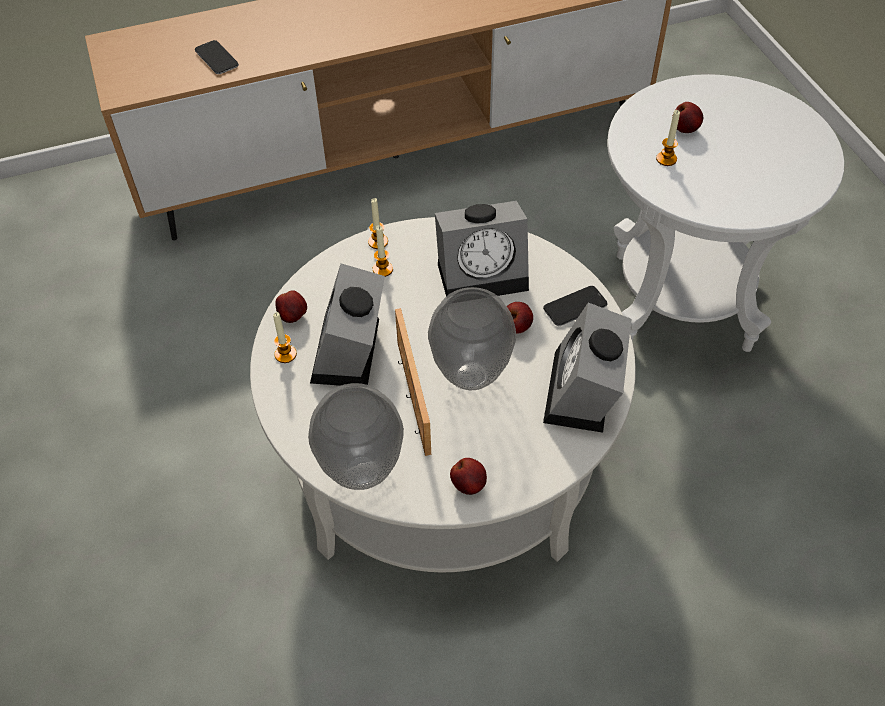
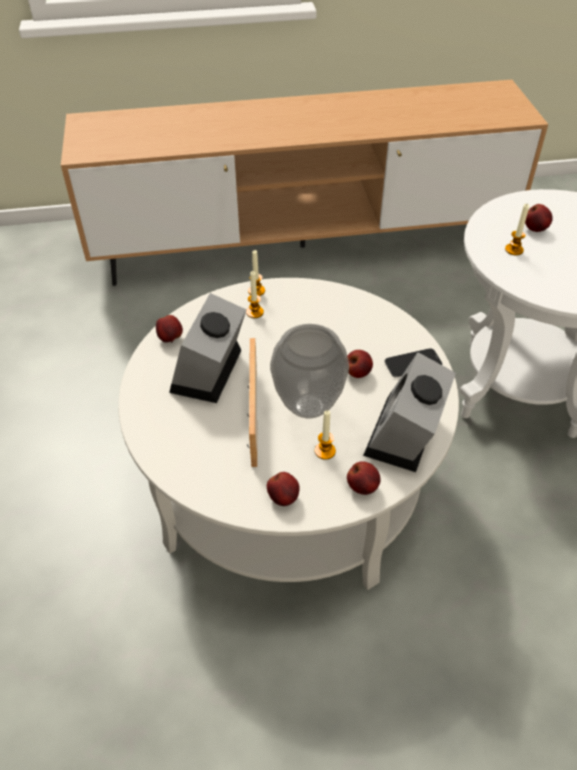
camera: 10 degrees right, 5 degrees down
phone [195,40,239,74] -> none
candle [273,312,297,363] -> candle moved to [315,410,336,460]
vase [308,383,404,490] -> none
alarm clock [435,201,529,296] -> none
none -> apple [347,461,381,495]

